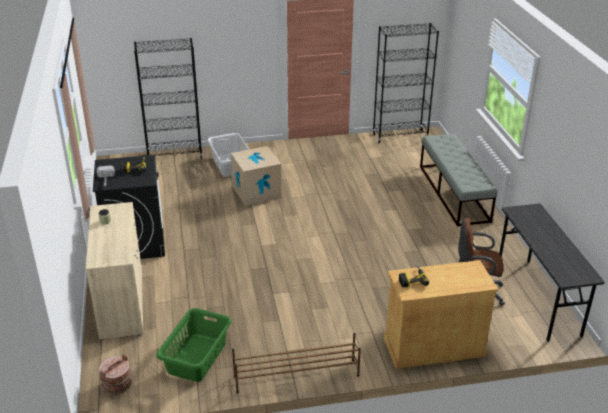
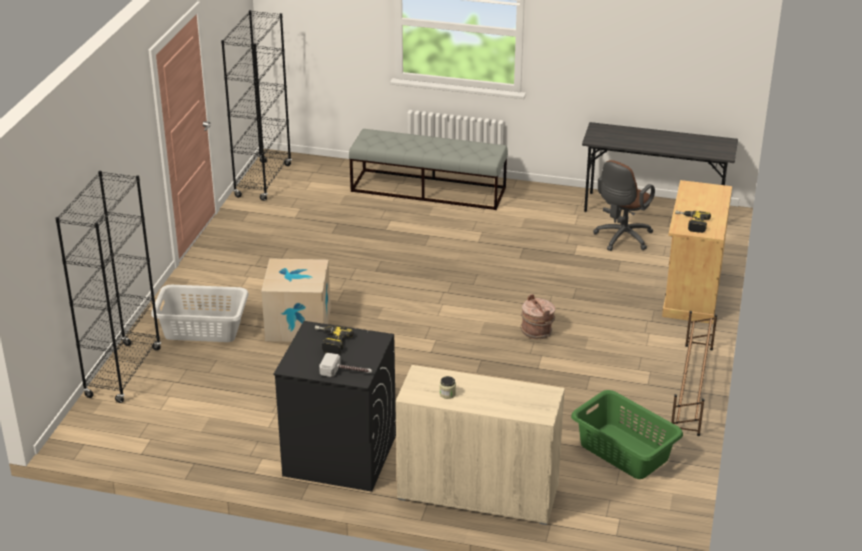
camera: 65 degrees left, 0 degrees up
brown bucket [99,354,132,395] -> brown bucket moved to [520,294,555,339]

